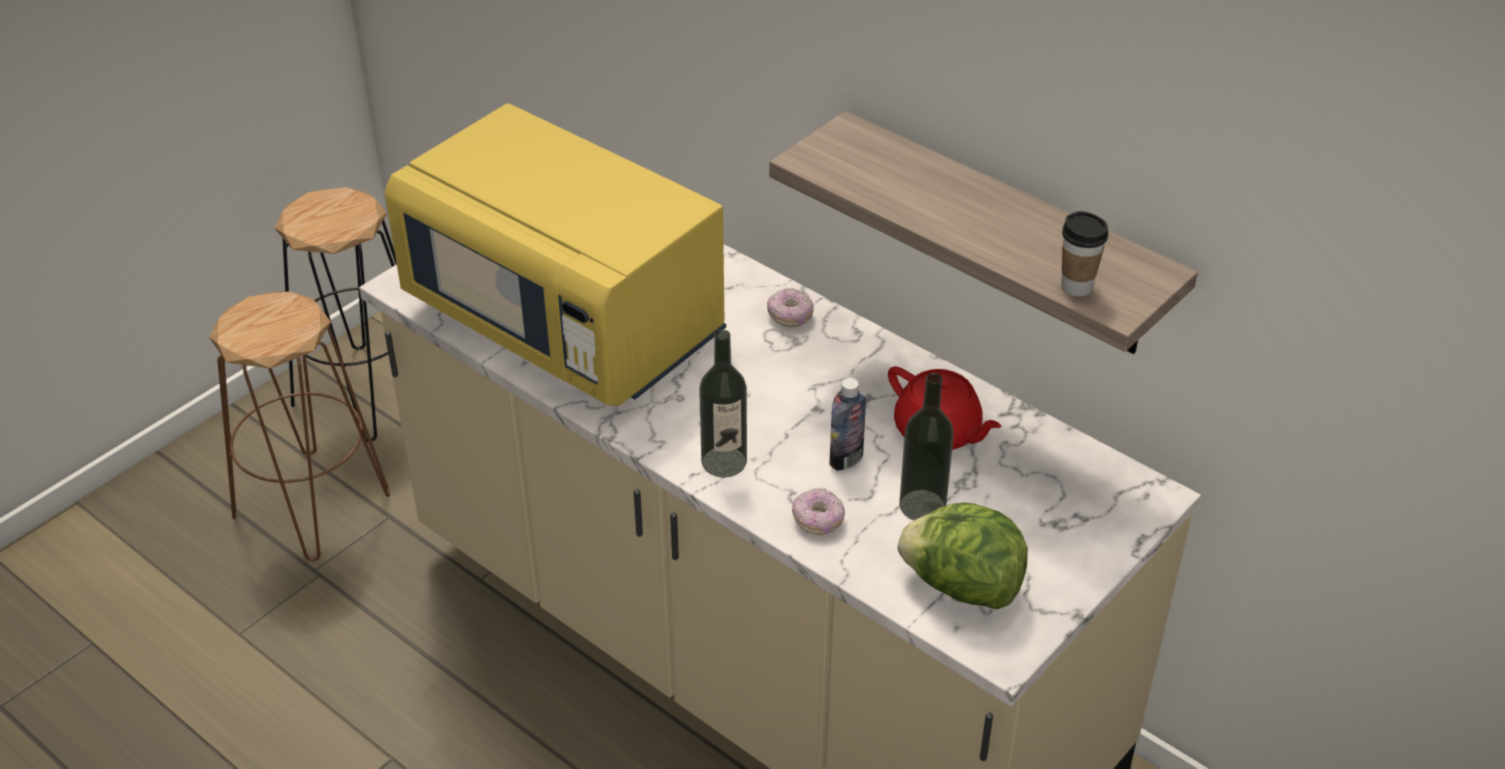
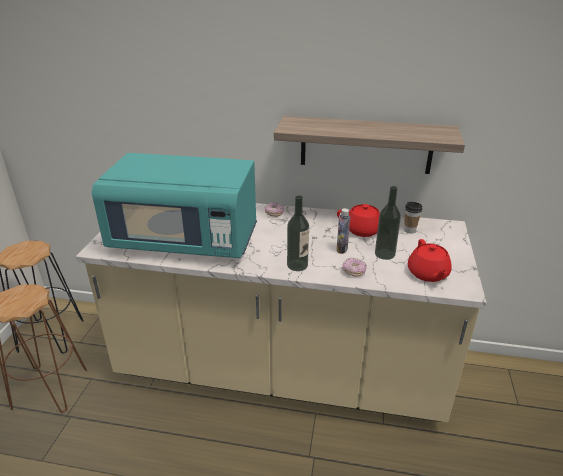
camera: 30 degrees left, 10 degrees down
yellow microwave [384,104,726,406] -> turquoise microwave [92,153,257,258]
lettuce [897,503,1028,609] -> red teapot [408,239,452,282]
cup [1061,211,1109,297] -> cup moved to [404,202,422,234]

